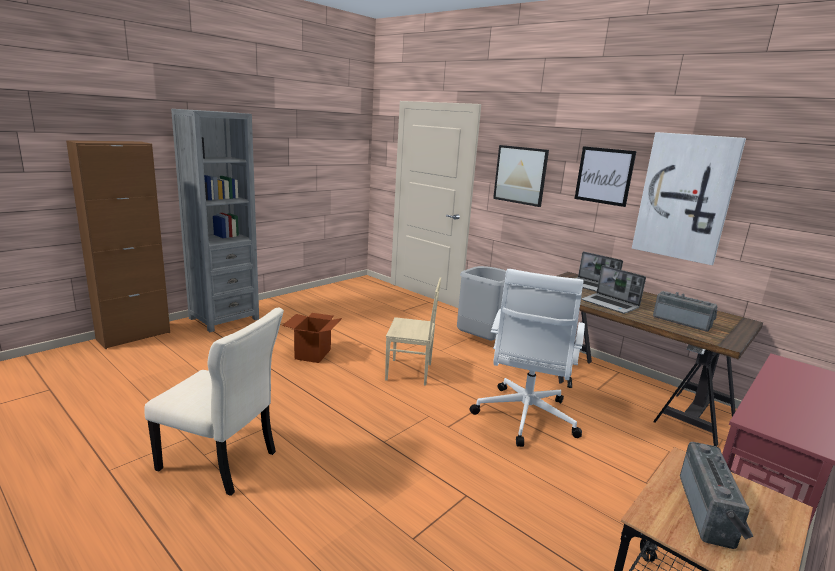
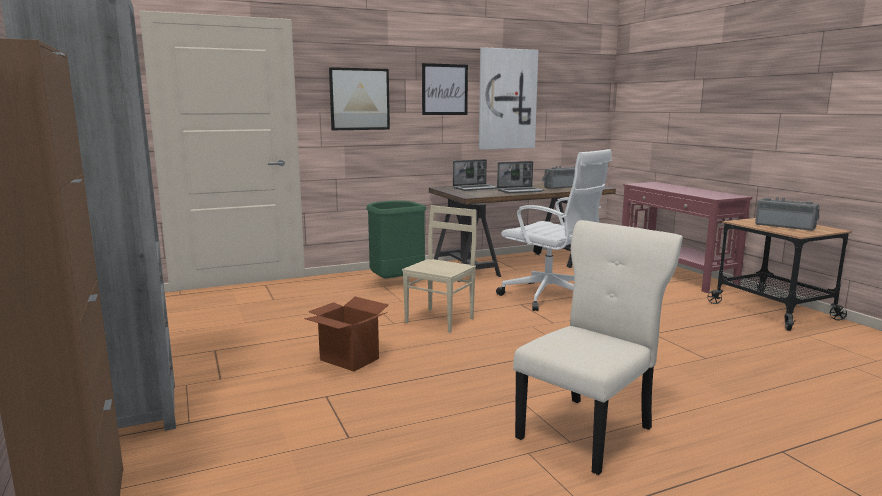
camera: 65 degrees left, 5 degrees down
grey trash can [457,266,506,341] -> green trash can [366,201,426,279]

